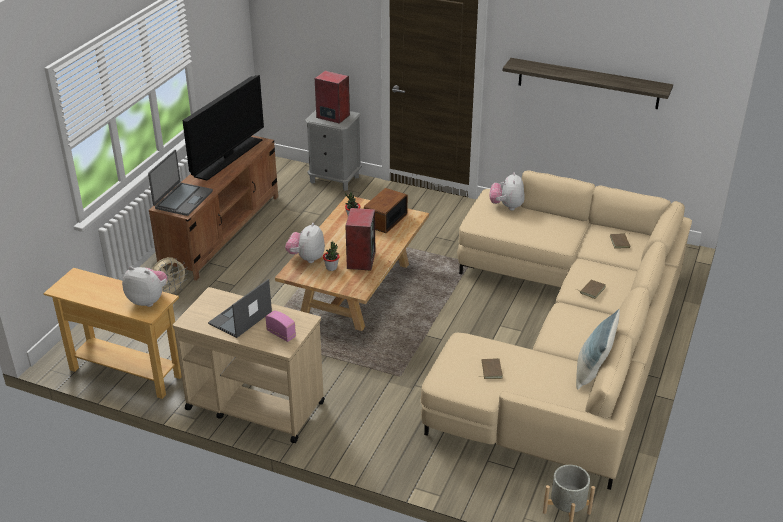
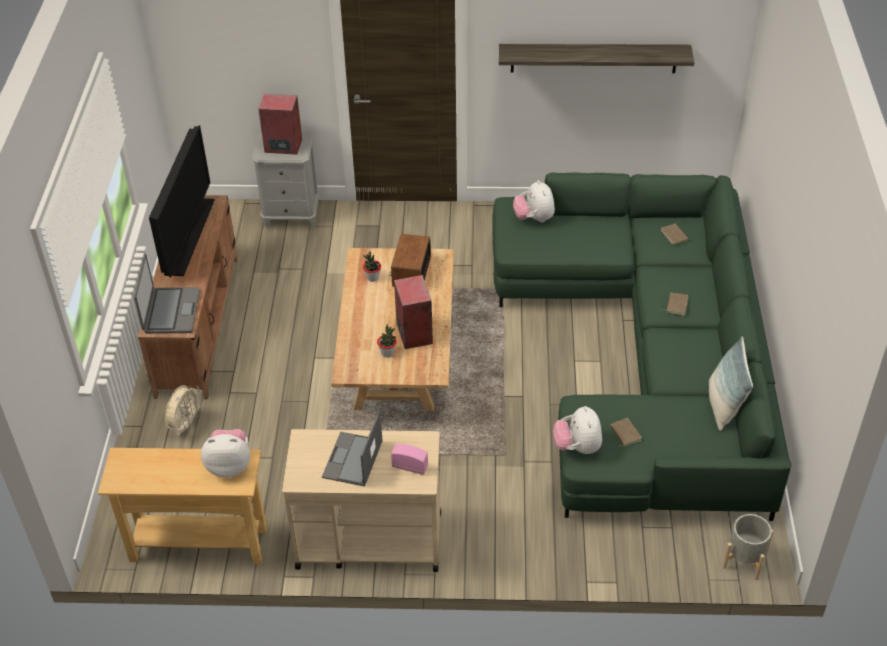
camera: 20 degrees left, 10 degrees up
plush toy [285,223,325,263] -> plush toy moved to [553,406,602,454]
beige sofa [421,170,692,490] -> green sofa [492,172,792,521]

